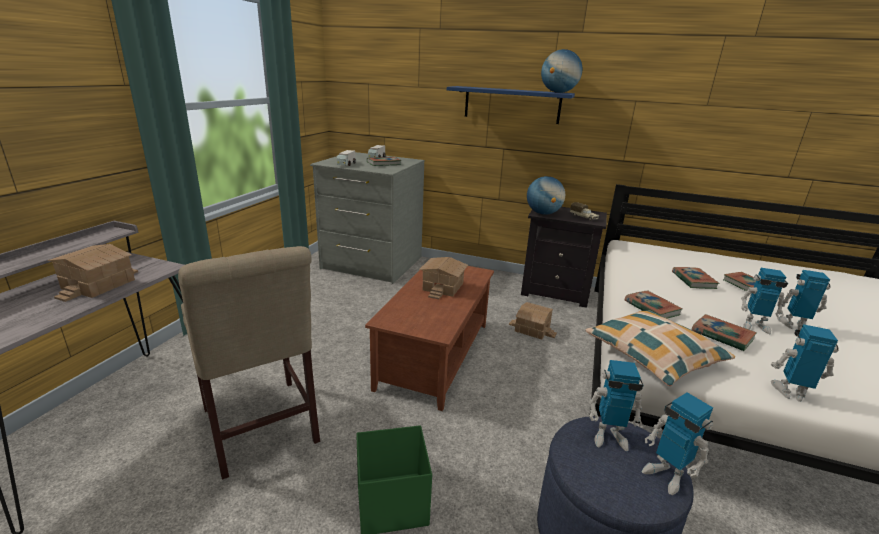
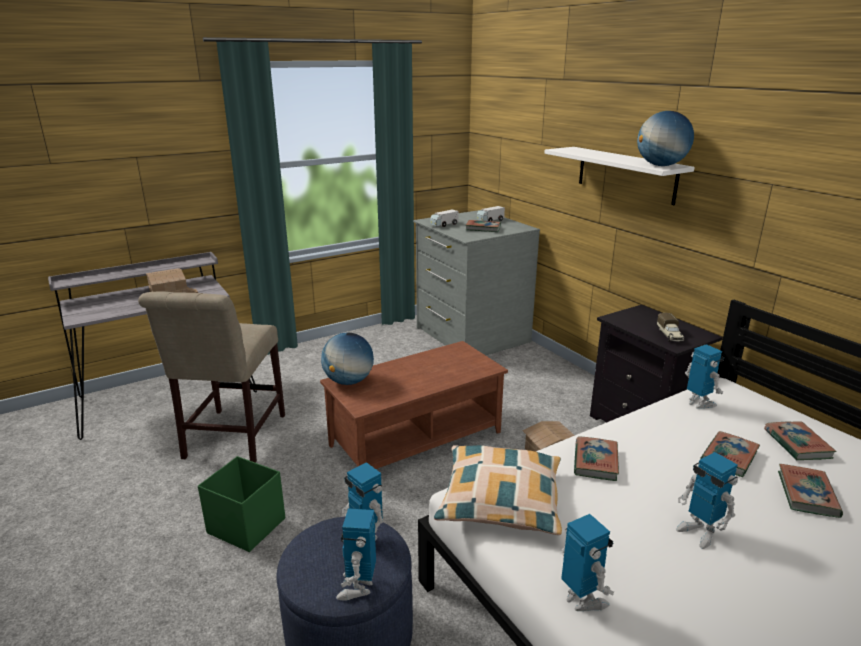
camera: 40 degrees right, 0 degrees up
toy house [419,257,468,299] -> none
blue shelf [447,86,575,124] -> white shelf [544,147,694,205]
globe [527,176,565,215] -> globe moved to [321,333,374,385]
book [692,314,757,351] -> book moved to [764,421,837,460]
toy robot [777,270,831,330] -> toy robot moved to [685,344,724,409]

